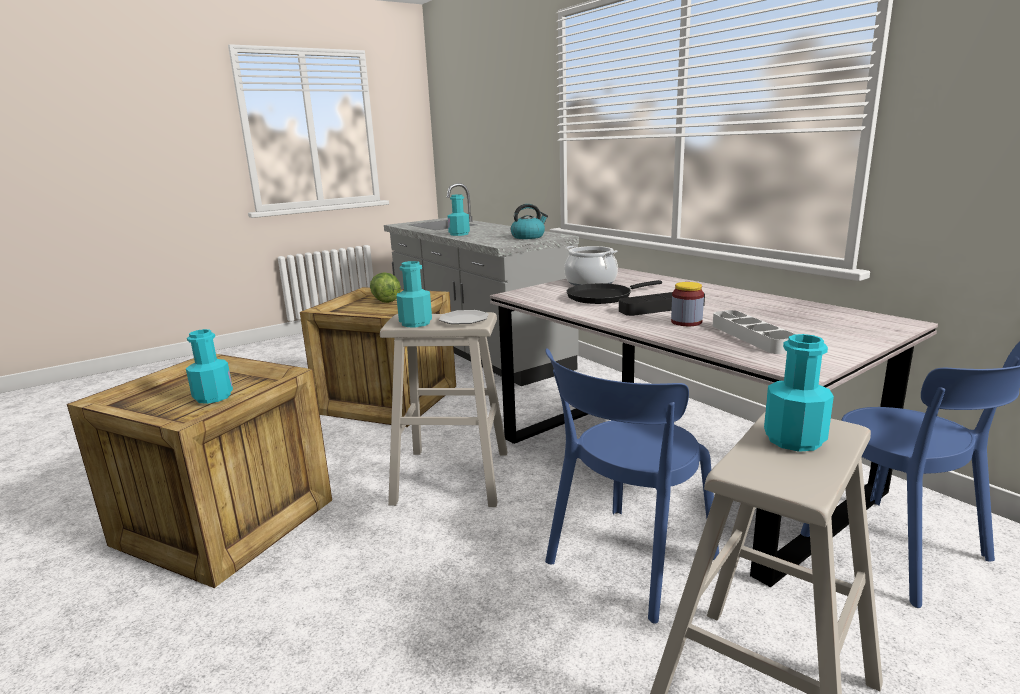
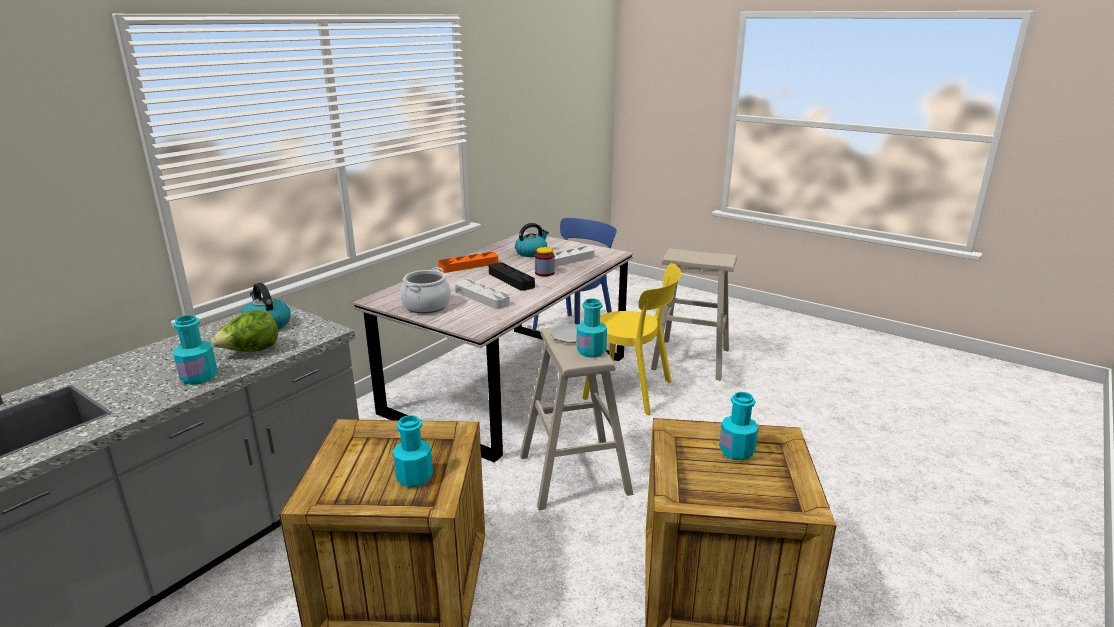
camera: 110 degrees left, 5 degrees up
lettuce [370,272,401,303] -> lettuce moved to [211,310,278,352]
blue chair [545,348,719,624] -> yellow chair [583,263,681,415]
black frying pan [567,280,662,304] -> grey tray [455,279,510,309]
turquoise bottle [764,334,834,452] -> turquoise bottle moved to [393,415,433,488]
none -> orange tray [438,252,498,273]
none -> kettle [515,223,549,257]

